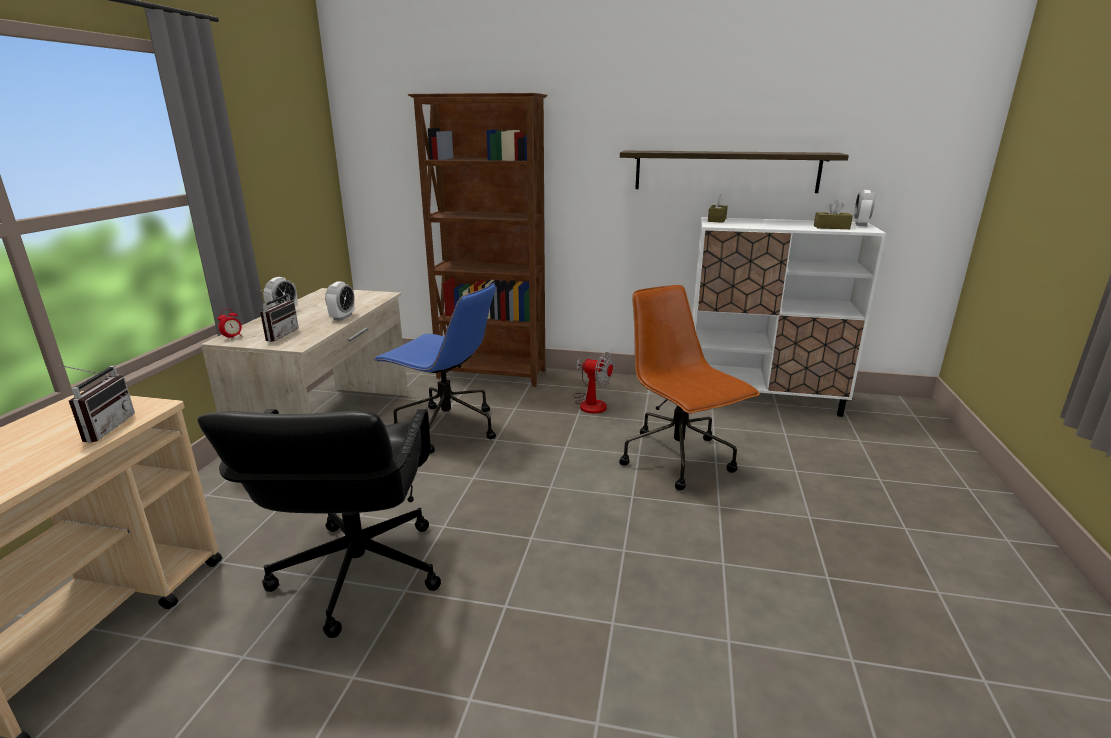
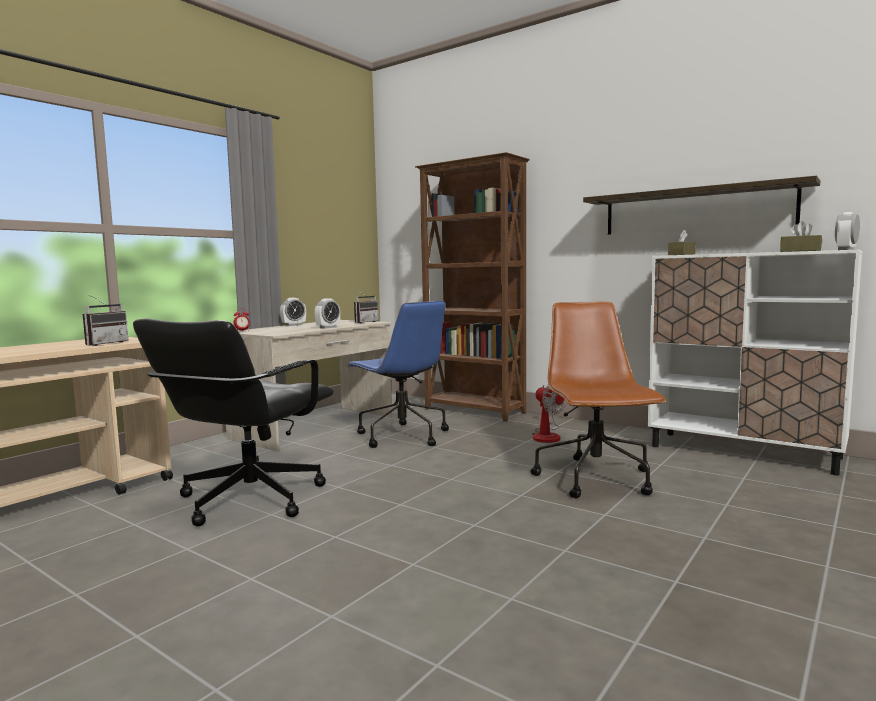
camera: 25 degrees right, 15 degrees down
radio [257,289,299,342] -> radio moved to [354,290,378,323]

